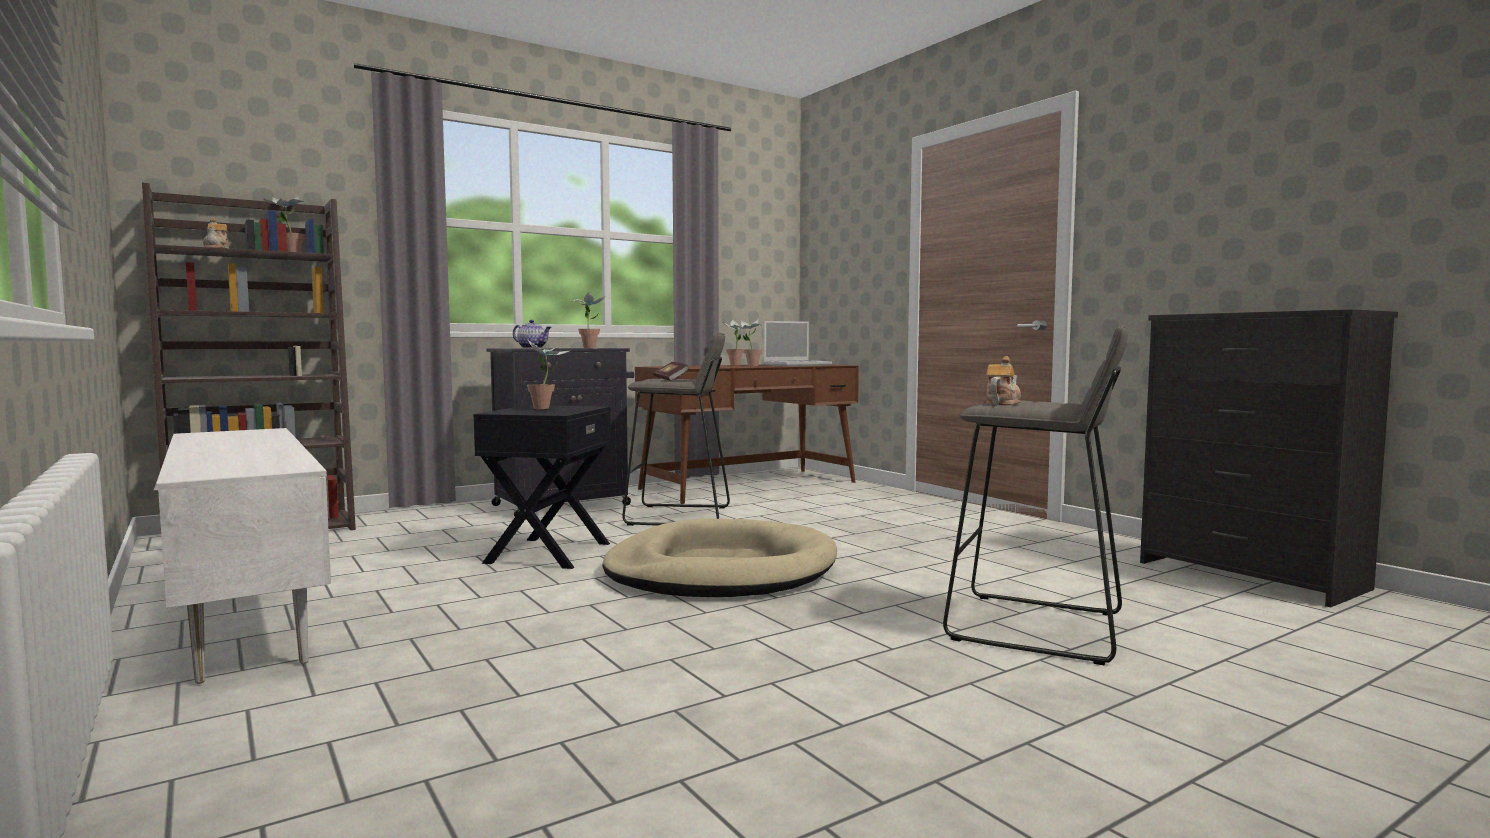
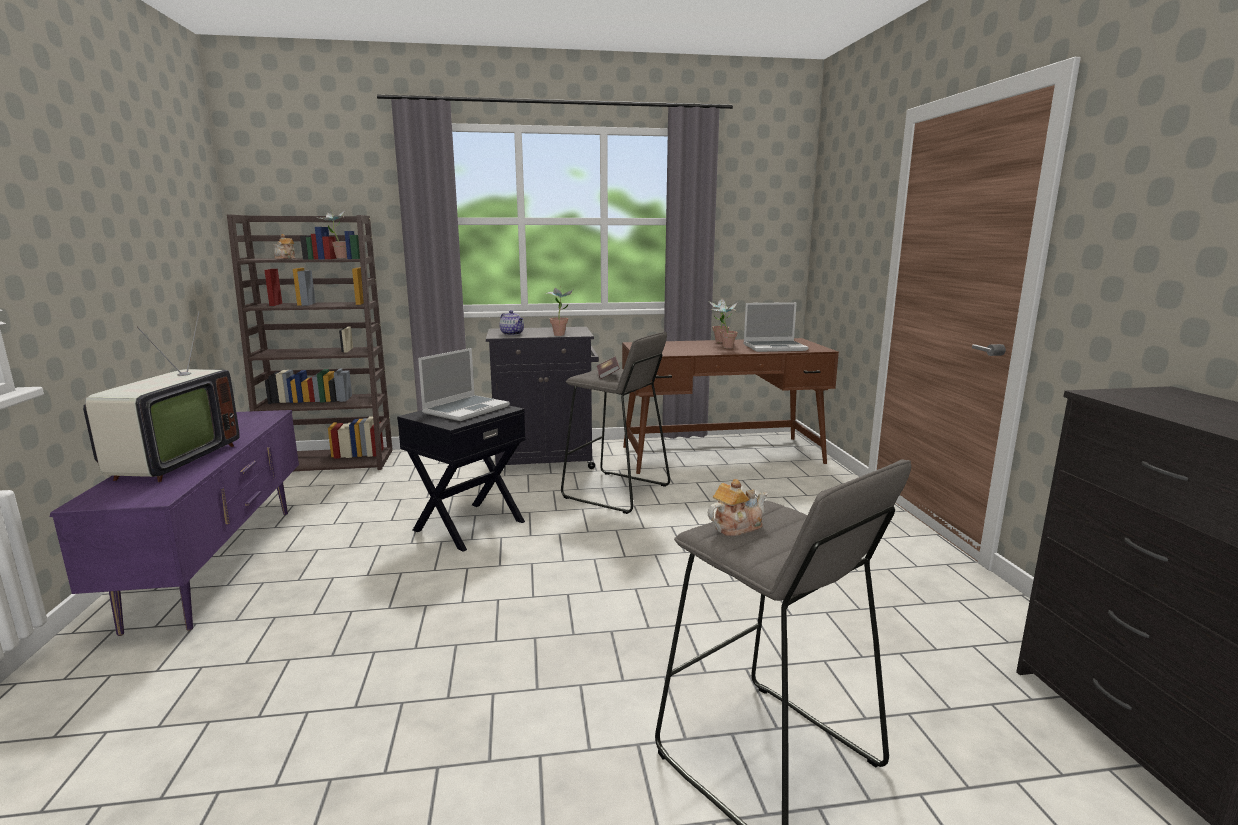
camera: 25 degrees right, 10 degrees up
white tv stand [154,428,331,684] -> purple tv stand [50,410,299,636]
potted plant [527,339,569,409] -> laptop [418,348,510,421]
beige dog bed [602,519,837,597] -> none
none -> television [83,311,240,482]

